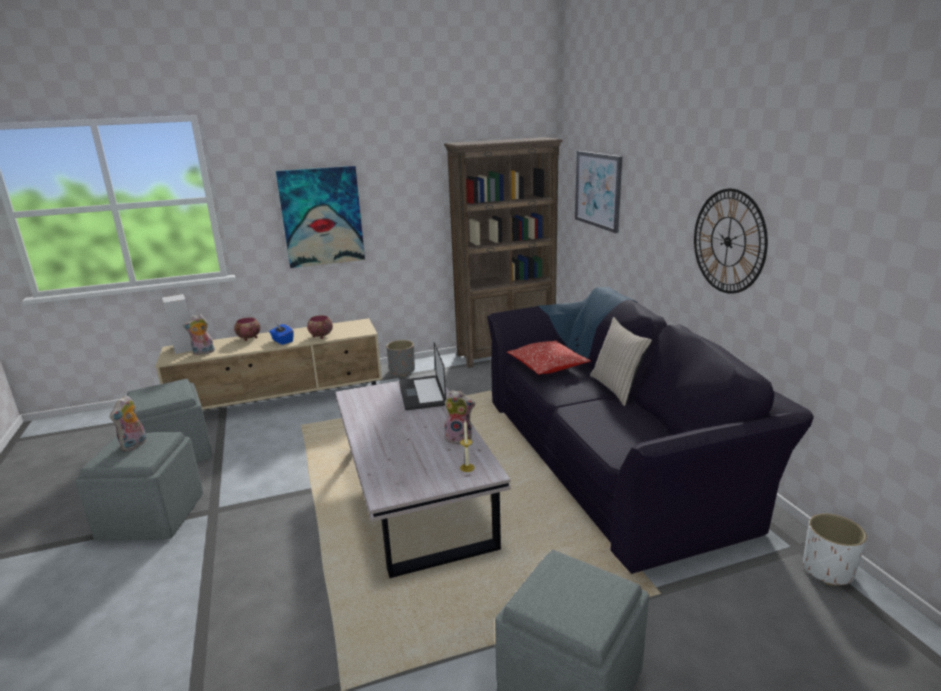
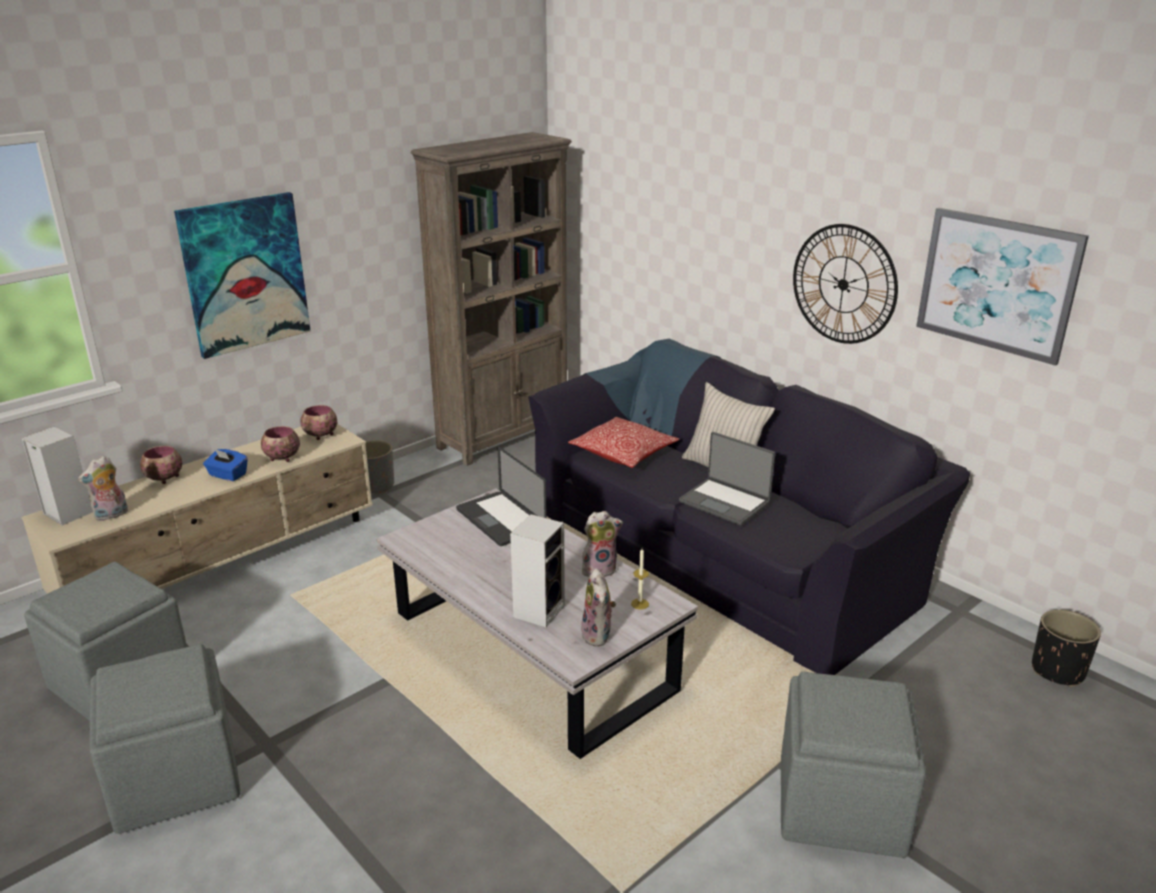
camera: 25 degrees left, 5 degrees up
plush toy [110,395,146,451] -> plush toy moved to [580,569,616,647]
picture [575,151,622,233] -> picture moved to [916,208,1089,366]
white planter [803,513,867,586] -> none
none -> bowl [300,405,337,440]
none -> speaker [510,514,565,627]
none -> laptop [679,432,775,526]
none -> black planter [1032,610,1101,687]

